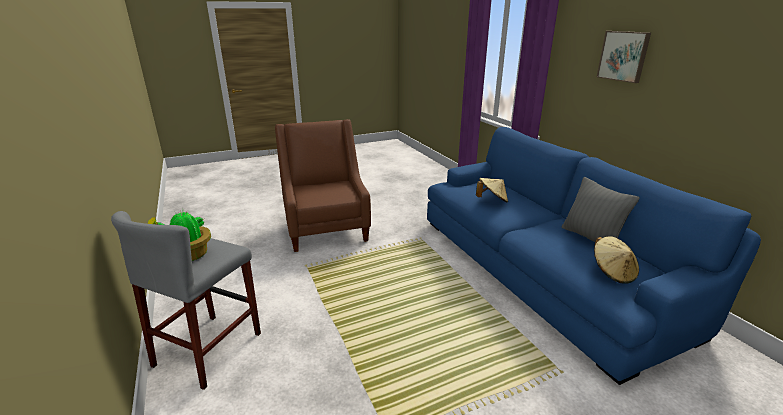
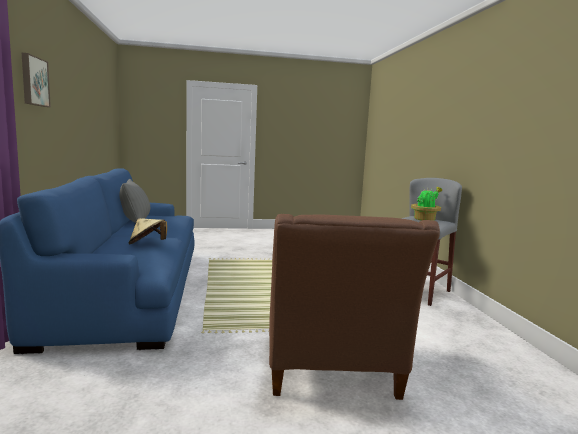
camera: 165 degrees left, 15 degrees down
beige hat [594,236,639,284] -> none

